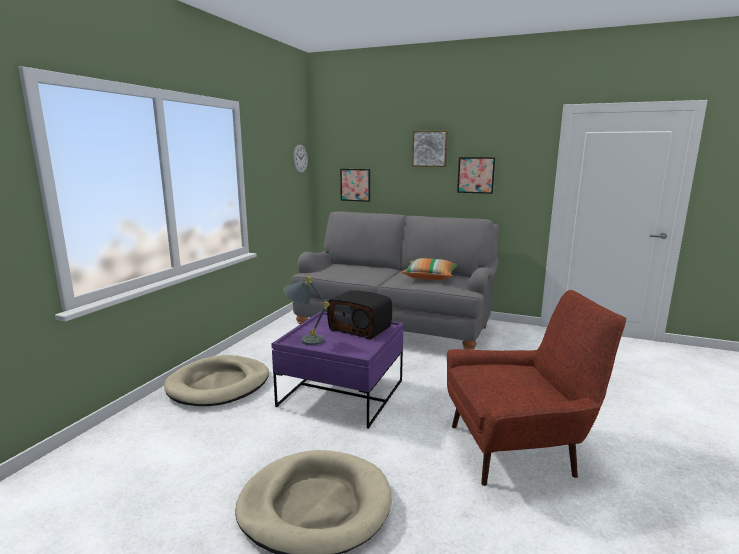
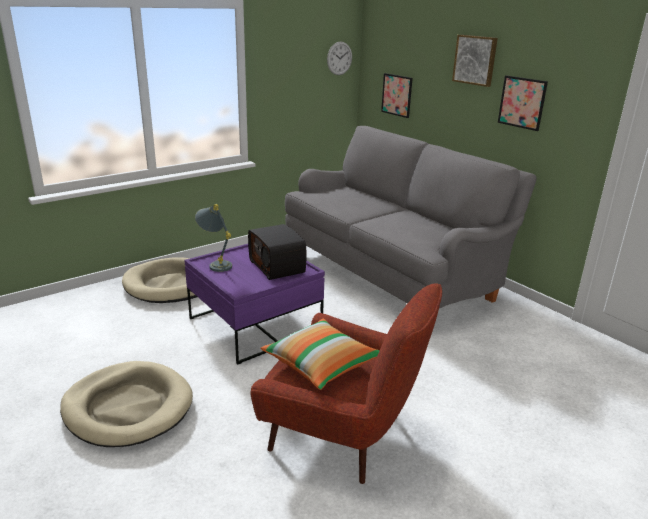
camera: 30 degrees right, 10 degrees up
pillow [401,258,457,280] -> pillow moved to [260,319,380,390]

